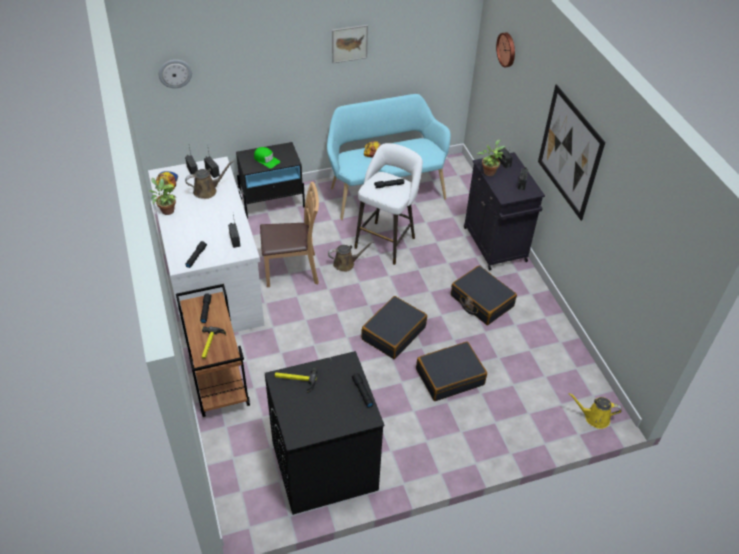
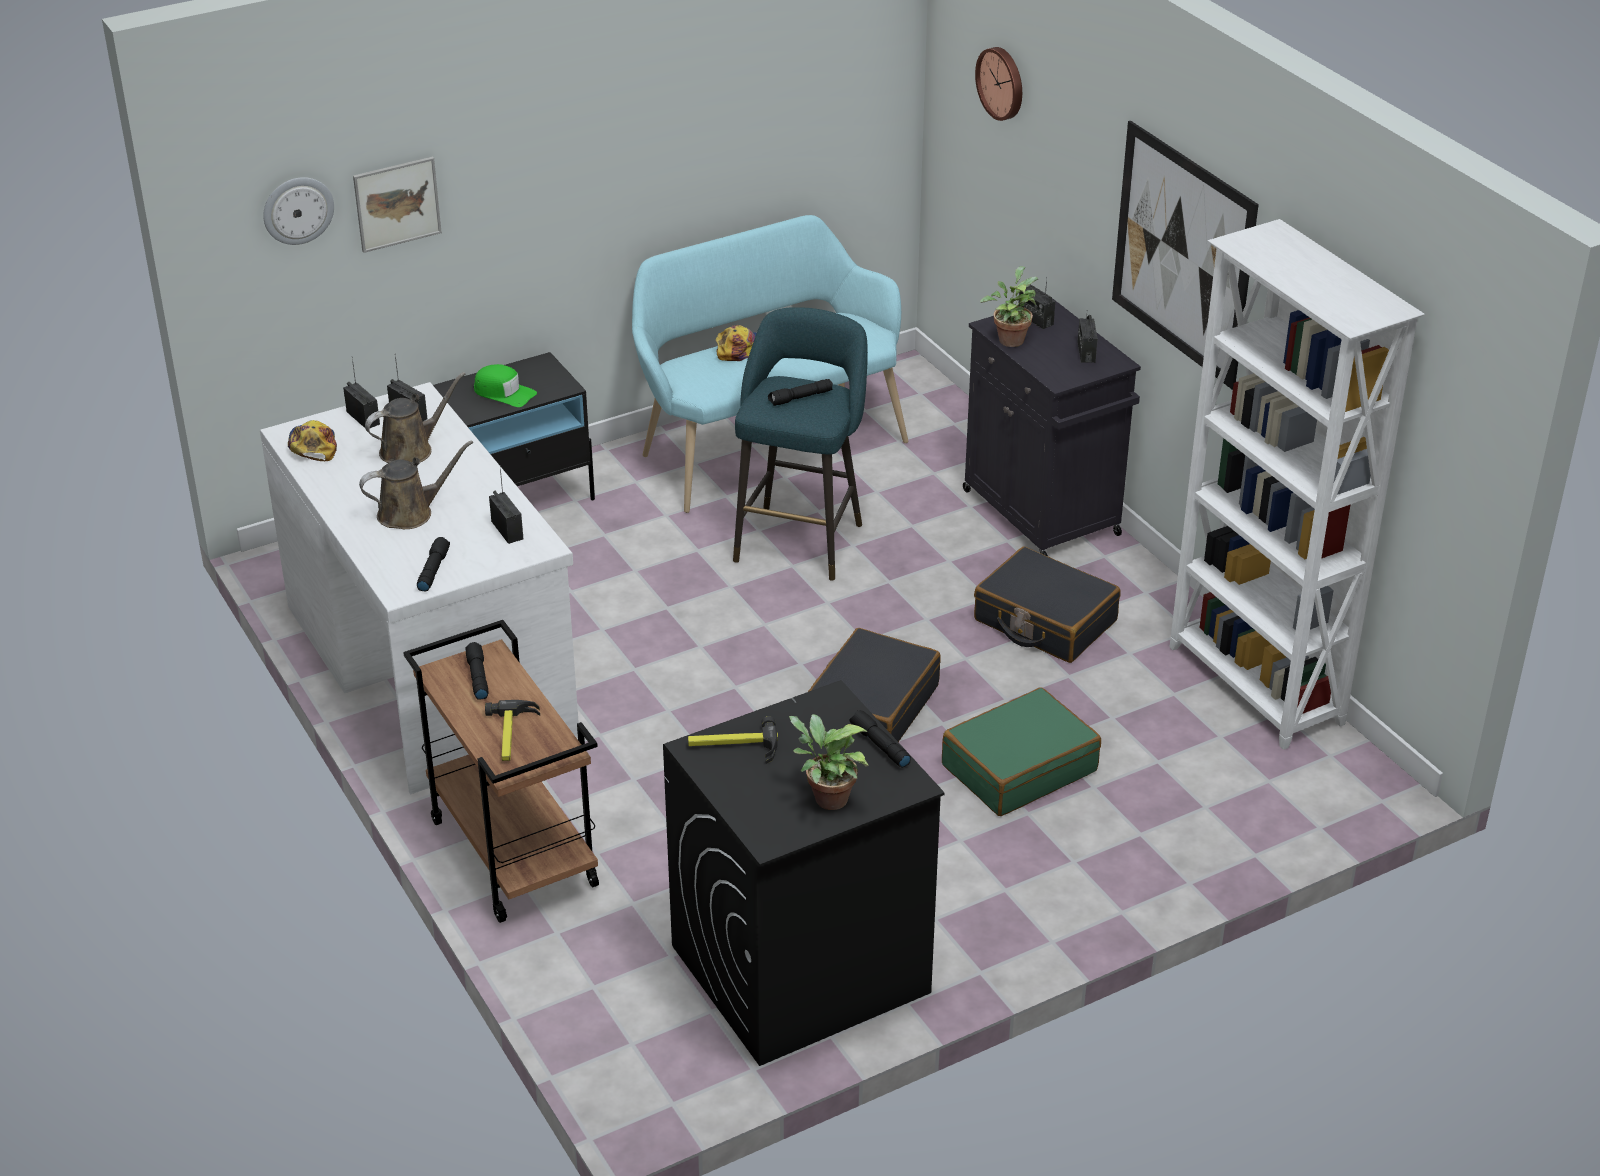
camera: 10 degrees left, 10 degrees down
potted plant [149,178,176,215] -> potted plant moved to [789,714,869,810]
brown chair [260,182,319,287] -> none
brown watering can [328,241,374,272] -> brown watering can moved to [359,440,473,529]
picture [332,25,368,63] -> picture moved to [353,157,442,253]
white stool [354,143,423,265] -> turquoise stool [733,307,868,580]
black suitcase [416,341,487,401] -> green suitcase [942,688,1101,816]
yellow watering can [569,393,622,429] -> none
none -> white bookcase [1170,219,1424,750]

